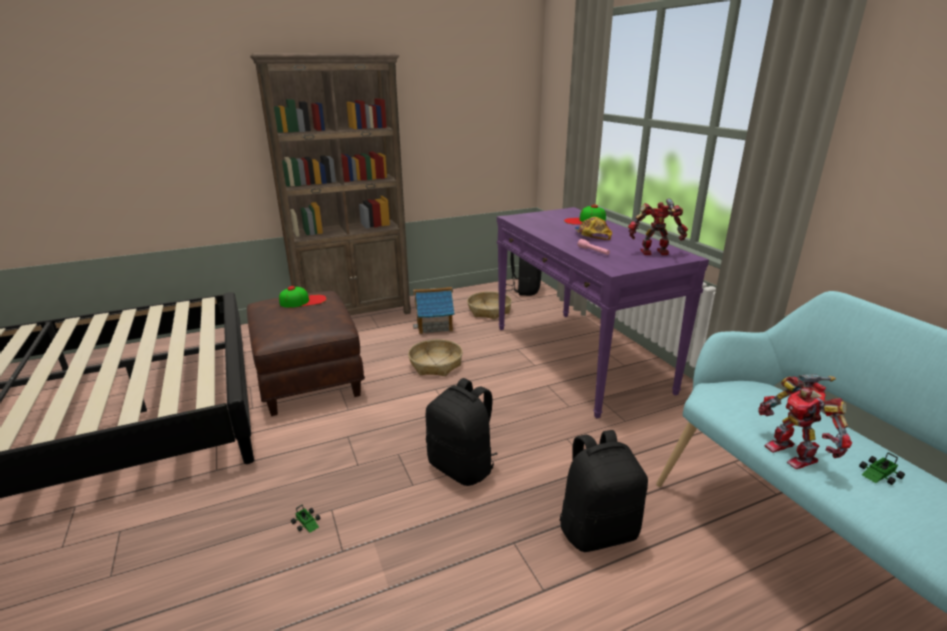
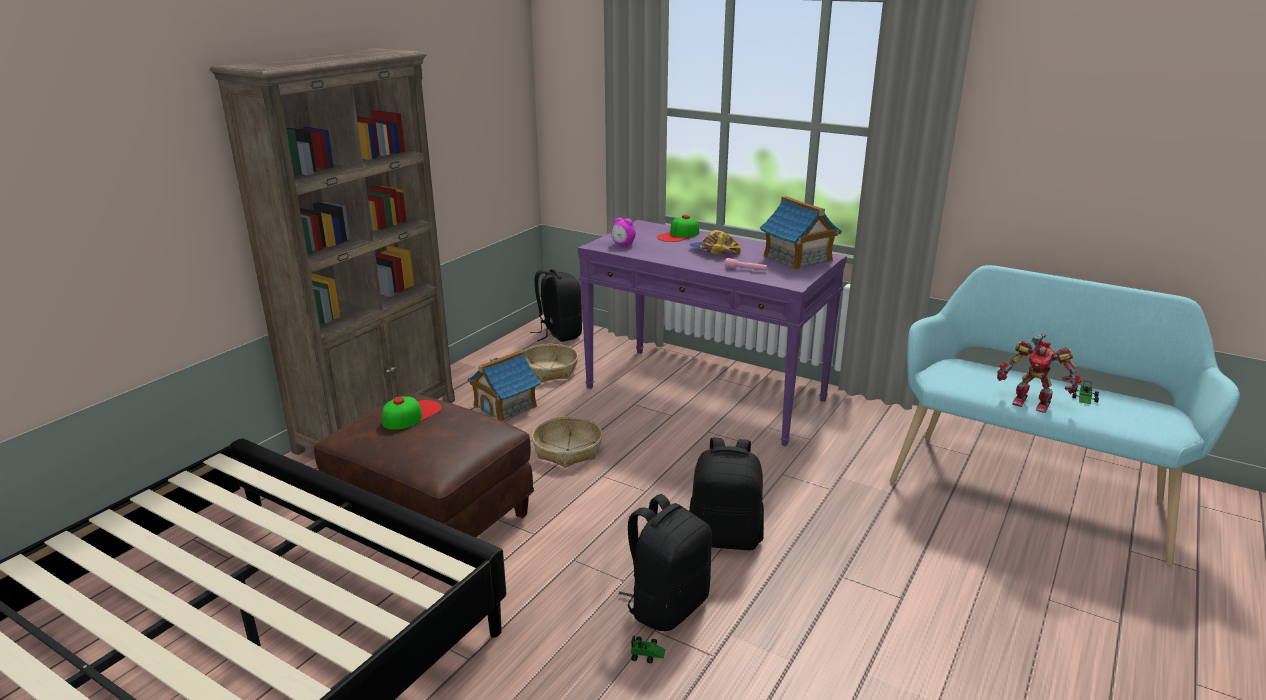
camera: 35 degrees left, 0 degrees up
black backpack [559,430,648,552] -> black backpack moved to [619,494,712,631]
toy robot [628,198,688,255] -> toy house [760,196,842,270]
none -> alarm clock [611,218,636,246]

